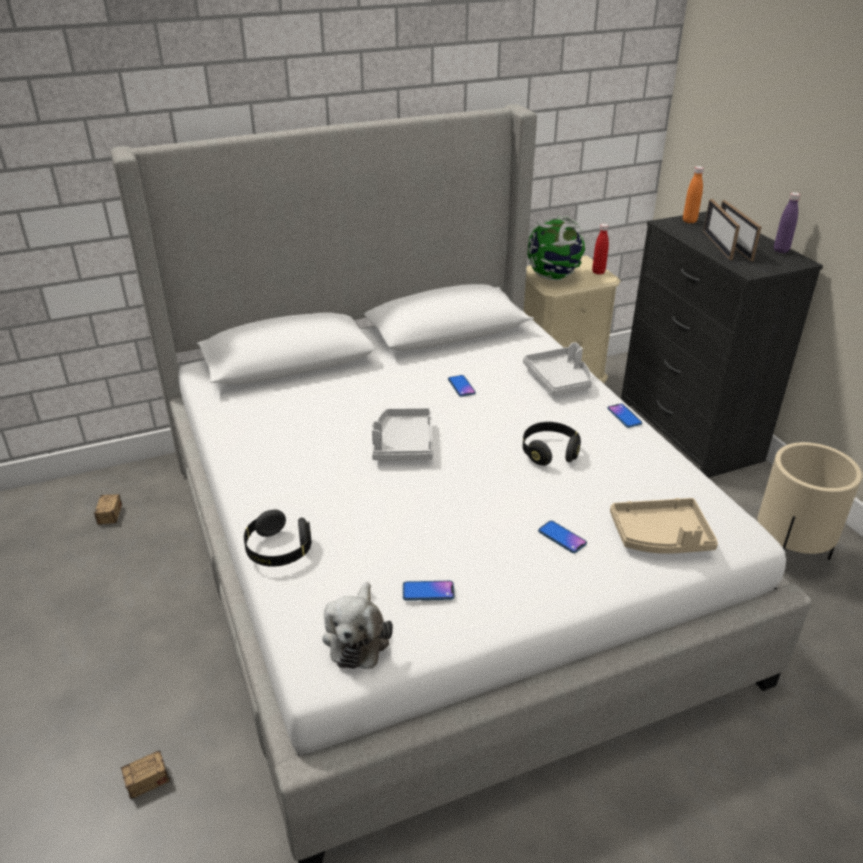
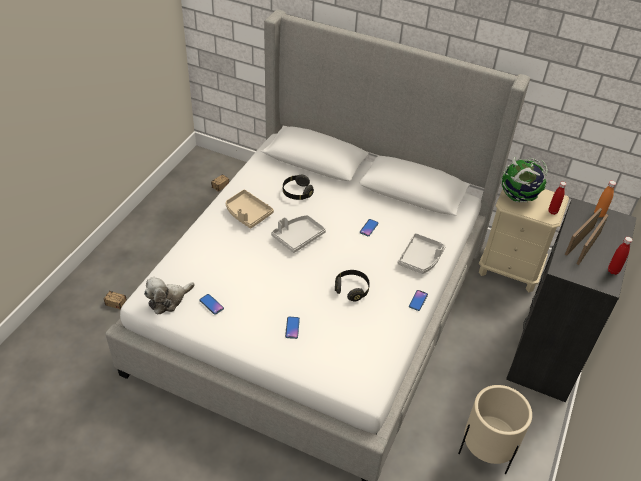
camera: 45 degrees right, 10 degrees up
black headphones [244,510,312,567] -> black headphones moved to [283,175,314,200]
beige tray [610,498,718,554] -> beige tray moved to [225,189,274,228]
purple bottle [774,192,800,253] -> red bottle [608,237,633,275]

